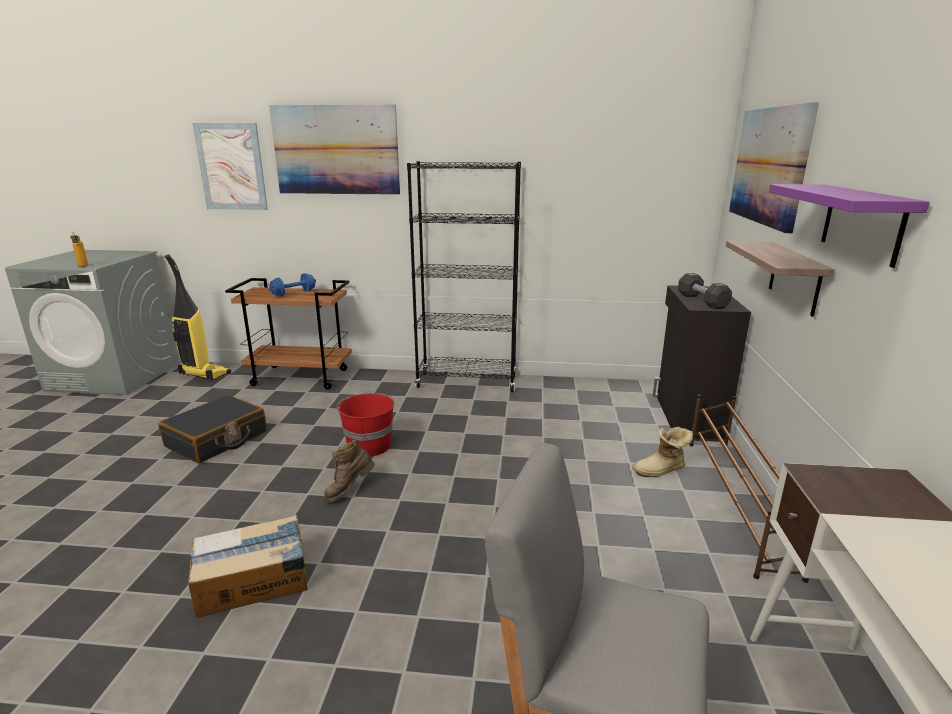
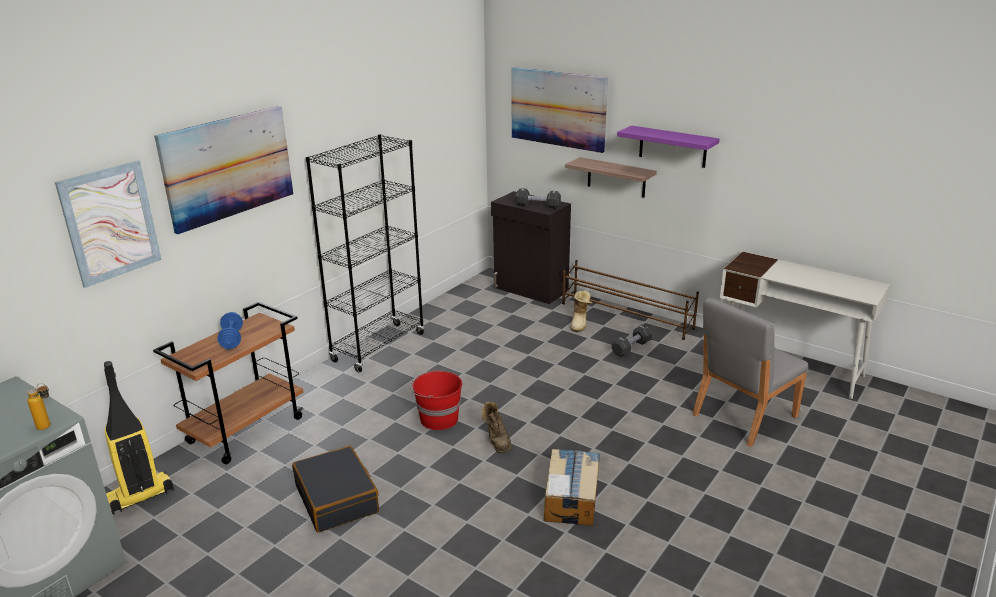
camera: 60 degrees left, 5 degrees up
none -> black dumbbell [612,325,652,357]

